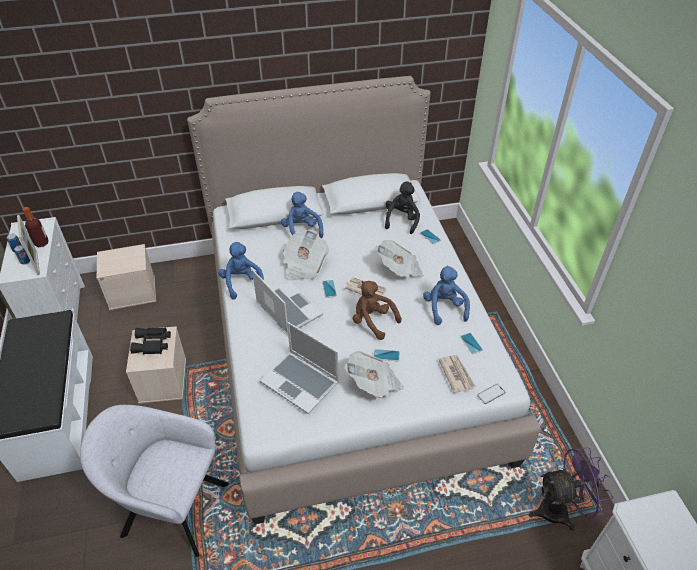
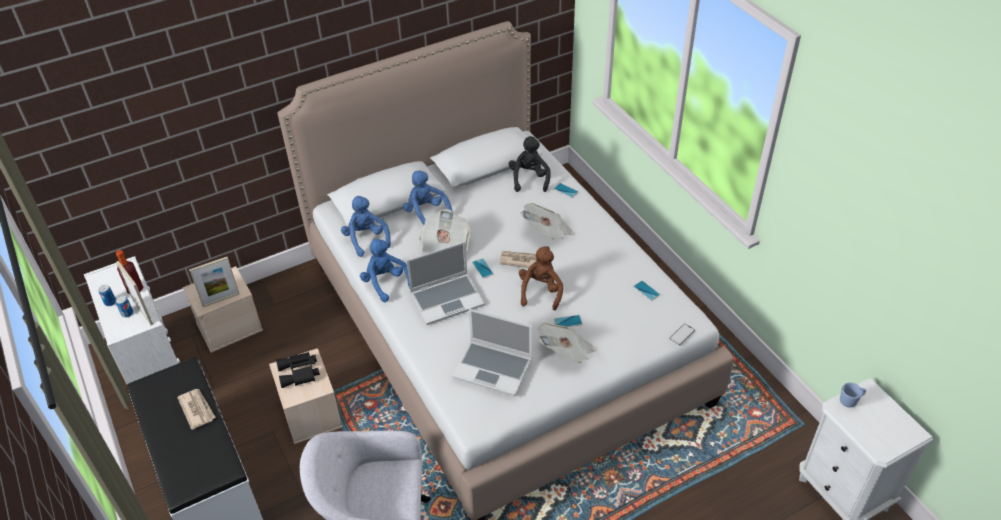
camera: 15 degrees left, 0 degrees up
laptop [252,269,323,335] -> laptop turned 120 degrees clockwise [407,242,485,325]
brown plush toy [352,281,402,340] -> brown plush toy turned 75 degrees clockwise [519,246,563,310]
blue plush toy [423,266,470,325] -> blue plush toy moved to [341,196,391,257]
newspaper [439,355,476,393] -> newspaper moved to [177,389,216,430]
purple fan [529,447,613,531] -> none
none -> picture frame [189,257,239,307]
none -> blue mug [840,382,866,407]

